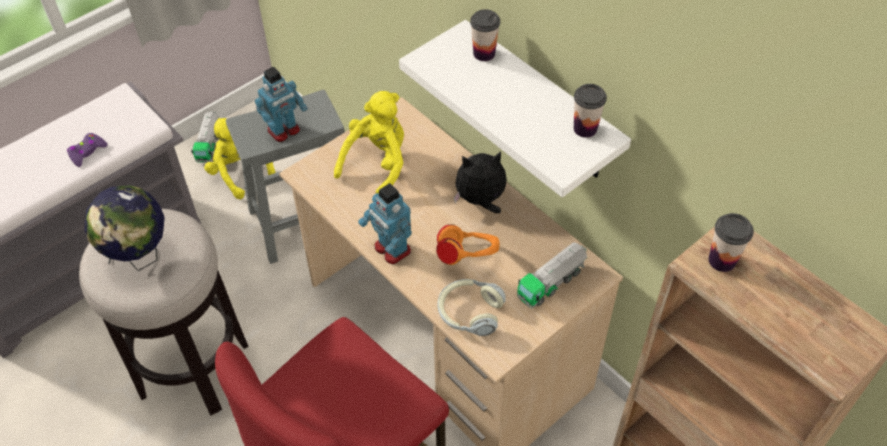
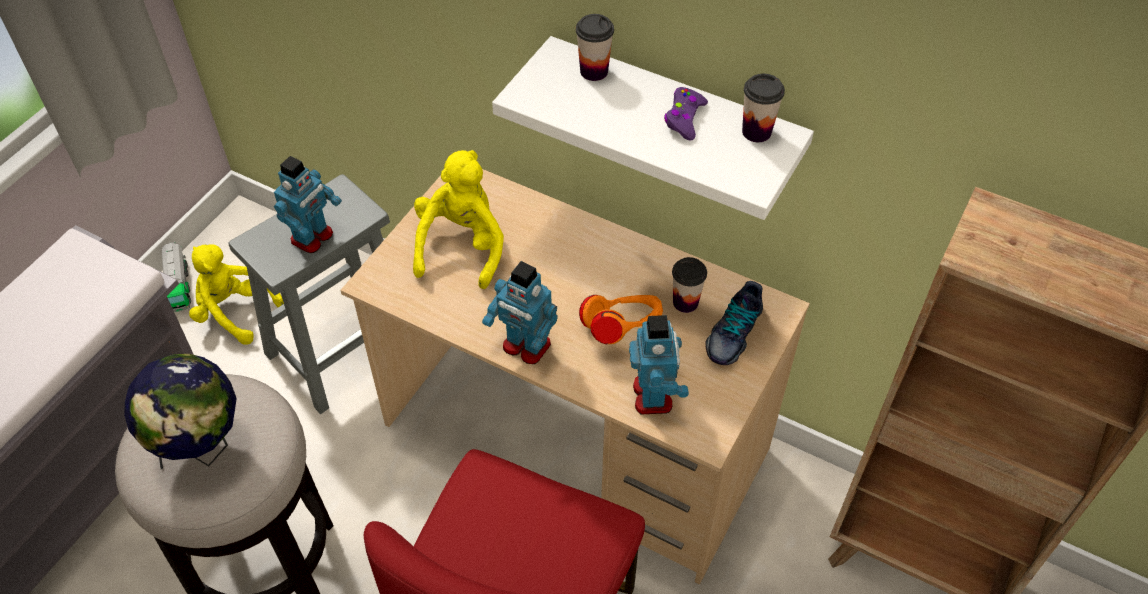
camera: 20 degrees left, 0 degrees up
purple game controller [67,133,108,167] -> purple game controller moved to [664,87,708,141]
headphones [437,279,506,336] -> toy robot [629,315,689,415]
plush toy [454,151,506,213] -> none
toy truck [517,242,587,308] -> shoe [705,281,763,365]
cup [708,213,754,272] -> cup moved to [672,257,707,313]

